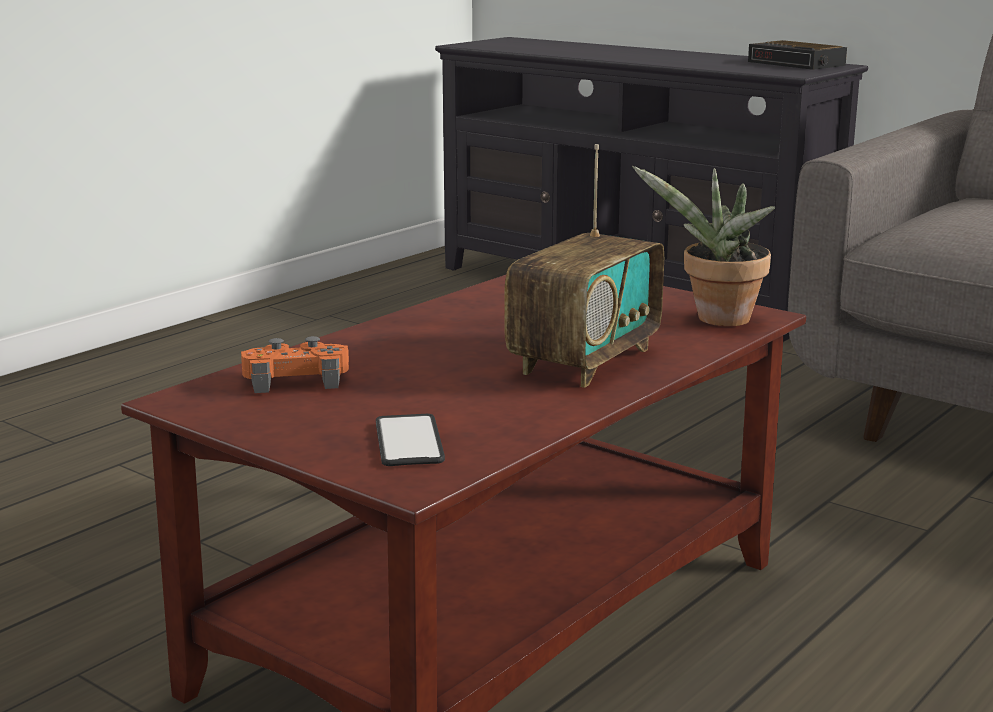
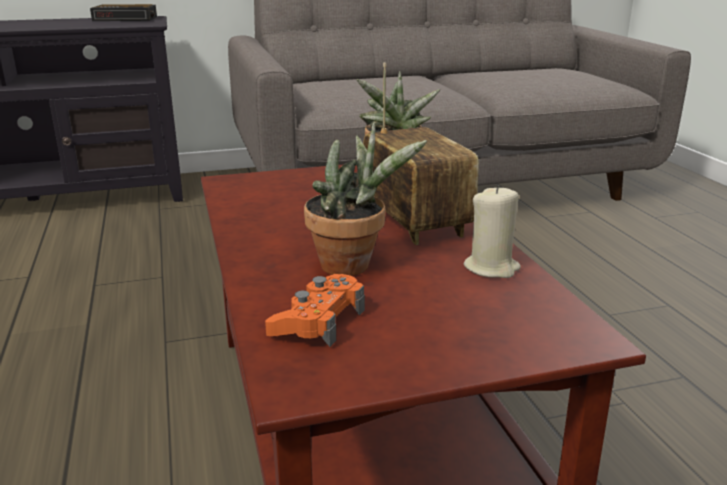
camera: 55 degrees left, 5 degrees up
phone [376,414,445,466] -> none
none -> potted plant [304,122,427,276]
none -> beige candle [464,185,521,278]

